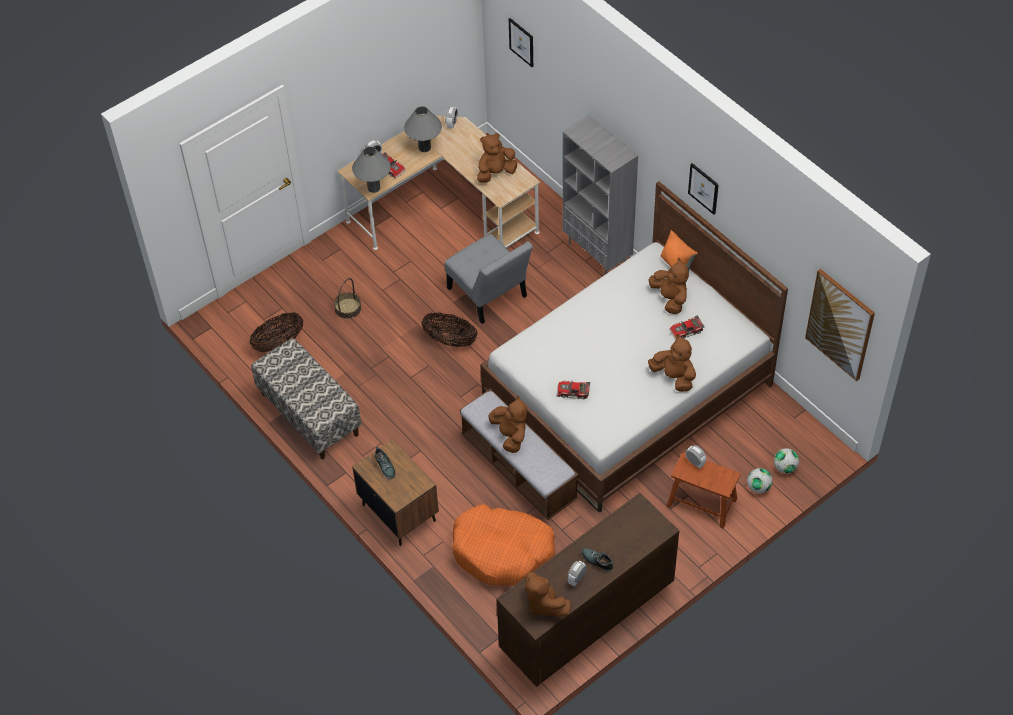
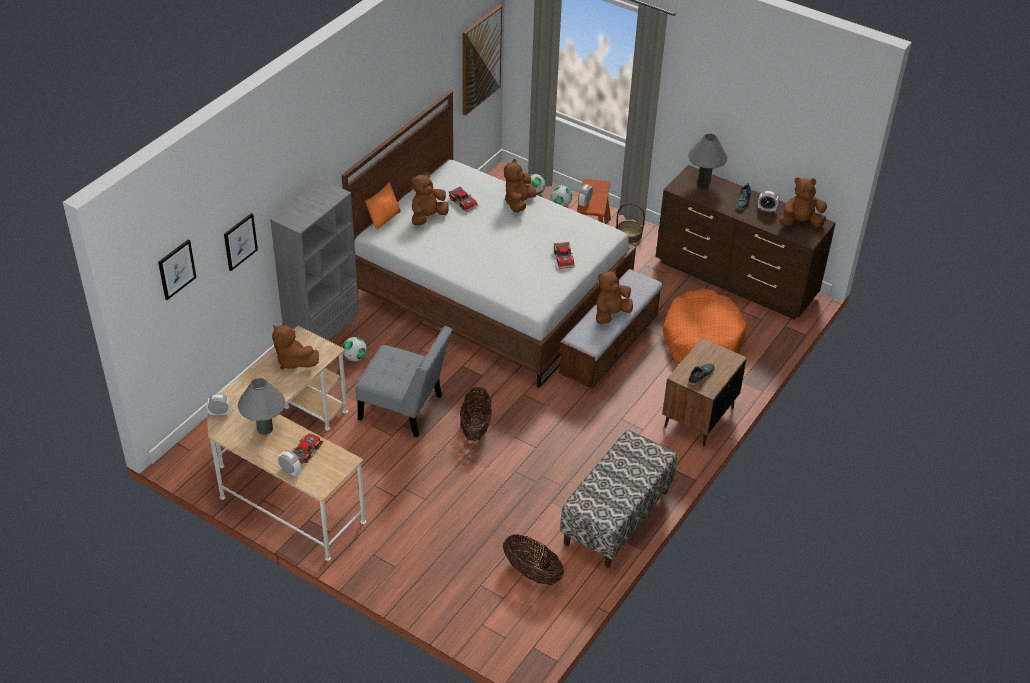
camera: 110 degrees left, 10 degrees down
basket [334,278,361,319] -> basket moved to [616,203,645,244]
grey table lamp [352,147,391,193] -> grey table lamp moved to [688,134,727,185]
grey chair [445,234,533,324] -> grey chair turned 75 degrees clockwise [355,326,452,438]
brown plush toy [525,572,571,617] -> brown plush toy turned 135 degrees counterclockwise [779,177,827,228]
picture [688,163,719,215] -> picture moved to [224,213,258,271]
none -> football [342,337,367,362]

